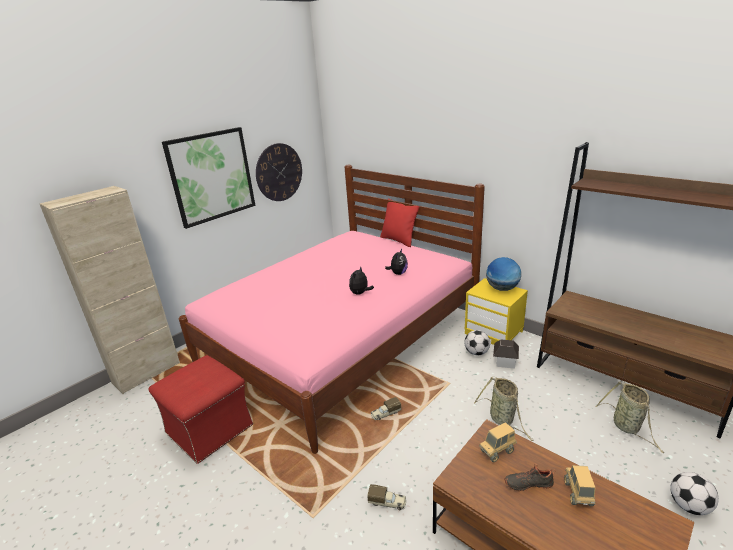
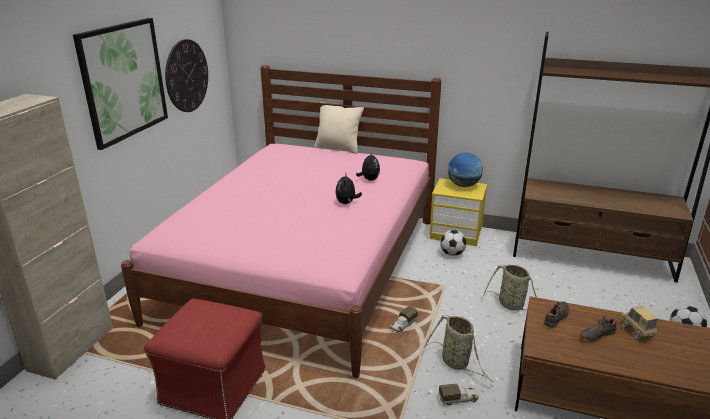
camera: 25 degrees left, 0 degrees up
red pillow [380,198,419,247] -> beige pillow [315,102,364,154]
toy truck [479,422,517,462] -> black shoe [544,301,569,328]
toy house [493,340,519,369] -> none
basket [596,382,664,453] -> basket moved to [423,315,494,382]

